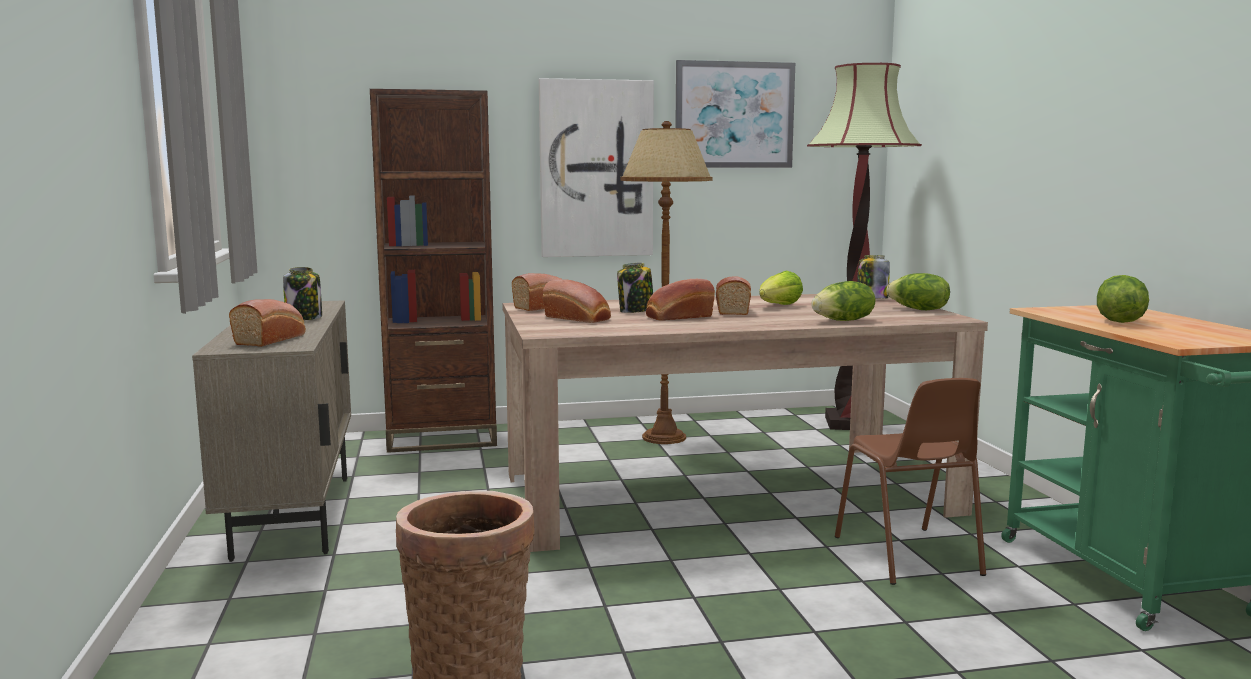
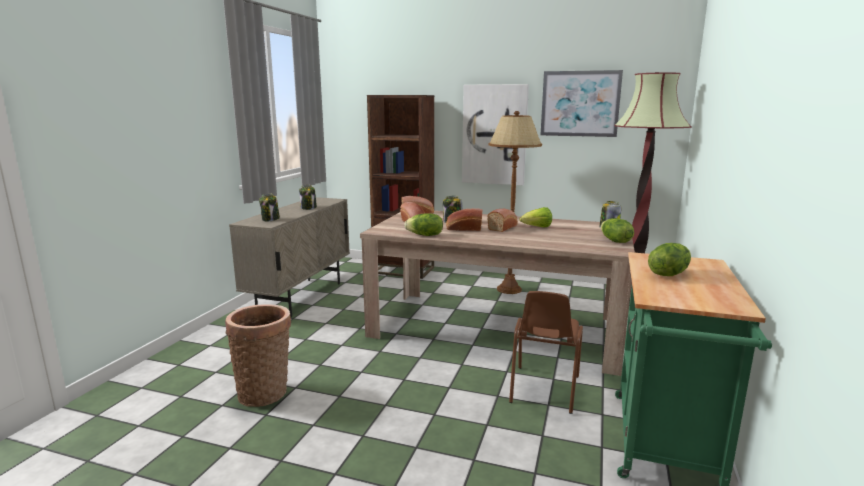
camera: 30 degrees right, 5 degrees up
bread [229,299,306,347] -> jar [259,193,280,221]
lettuce [811,281,875,321] -> lettuce moved to [404,213,443,236]

